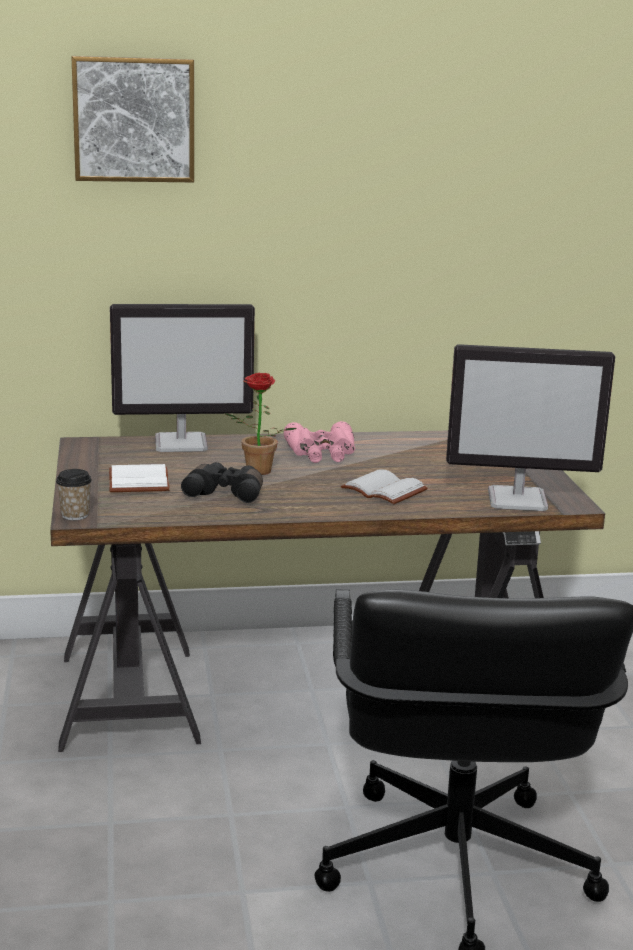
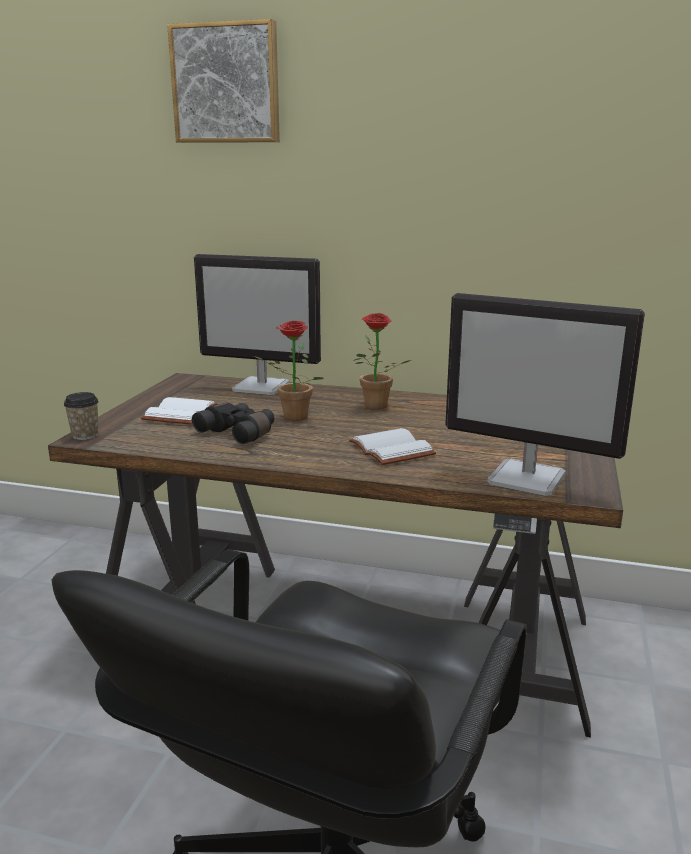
camera: 25 degrees right, 0 degrees up
pink binoculars [284,421,355,463] -> potted plant [353,313,411,410]

